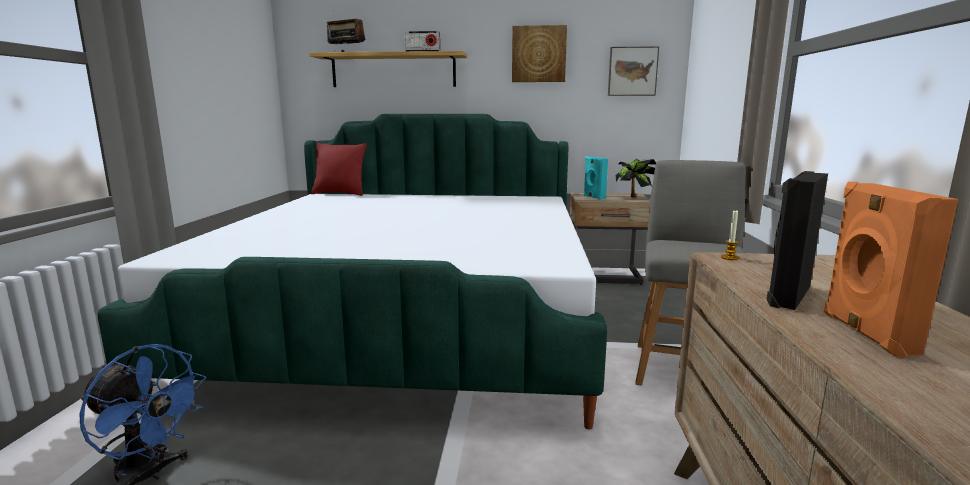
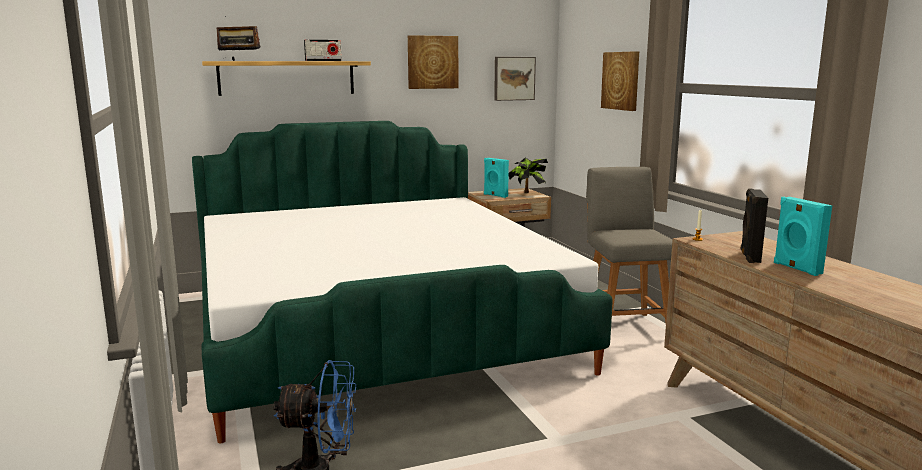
camera: 25 degrees left, 0 degrees up
red pillow [311,143,367,196] -> none
orange speaker [824,182,958,357] -> turquoise speaker [774,197,832,276]
none -> picture [601,51,639,111]

